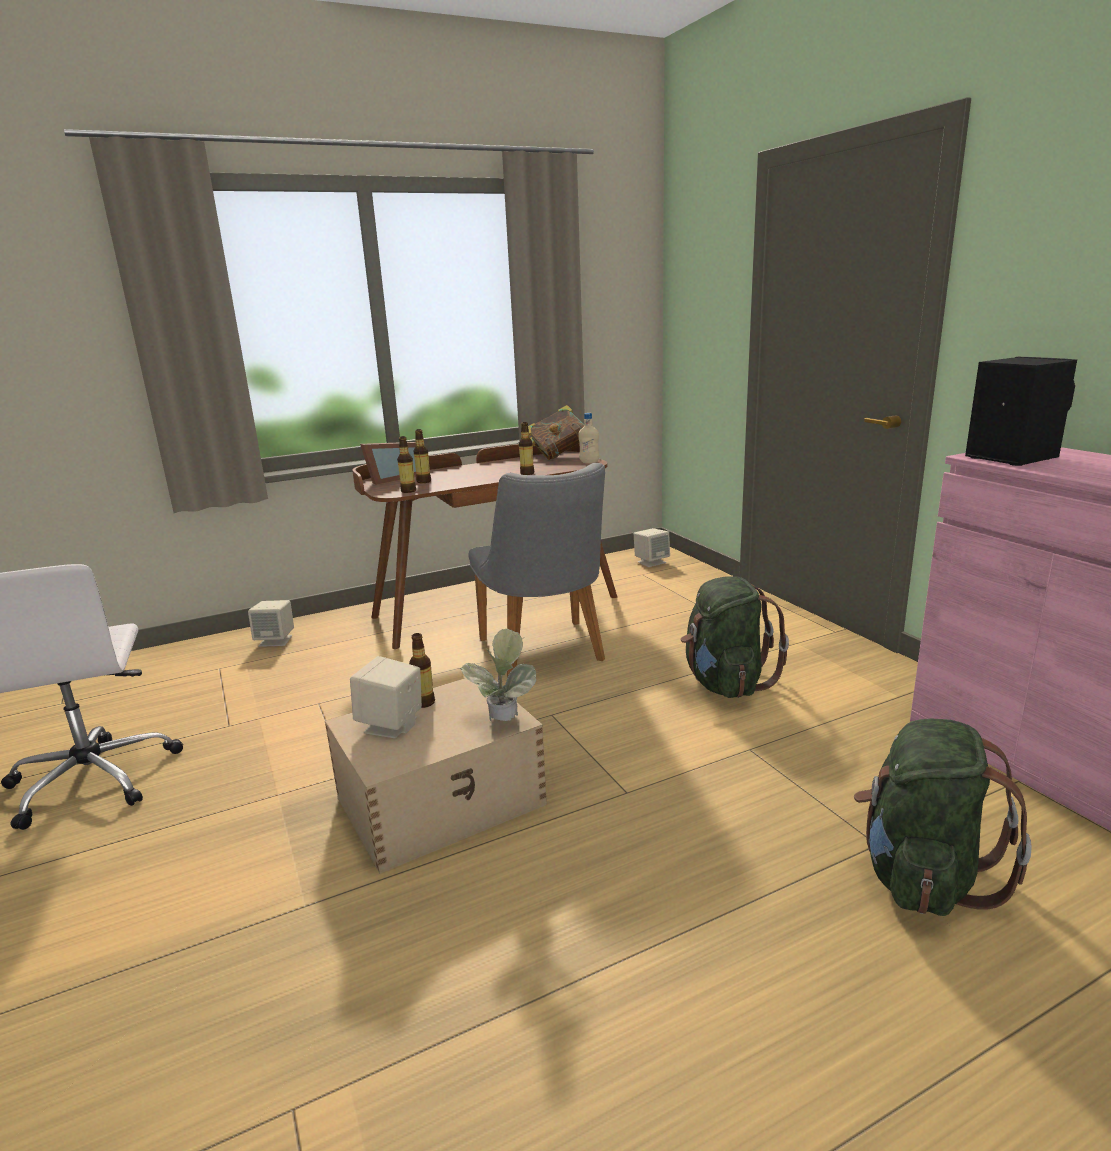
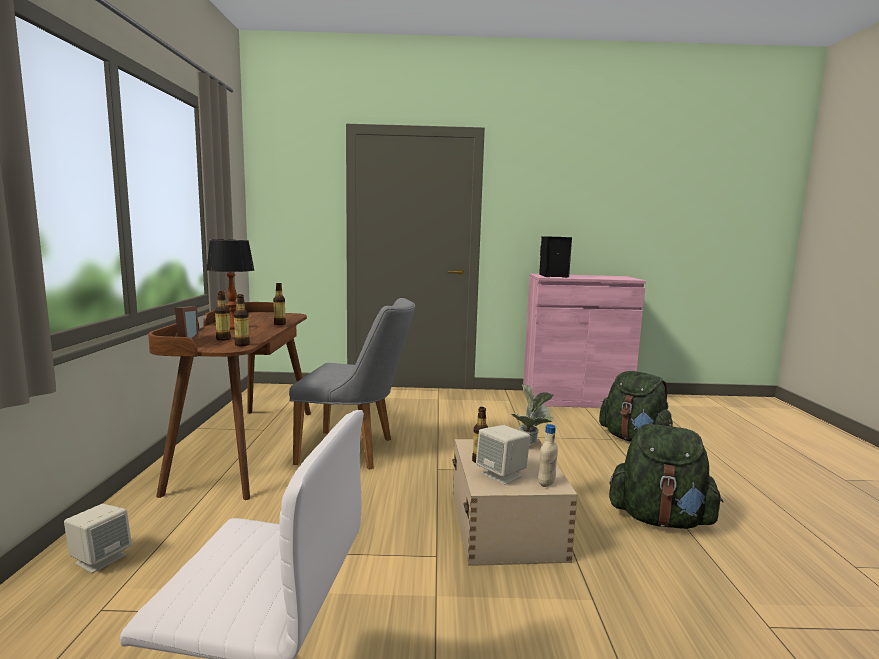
camera: 65 degrees left, 10 degrees down
book [528,405,585,460] -> none
beige bottle [579,413,599,463] -> beige bottle moved to [538,424,558,487]
beige speaker [634,528,670,567] -> none
green backpack [681,576,789,698] -> green backpack moved to [609,424,724,529]
none -> table lamp [206,239,254,330]

